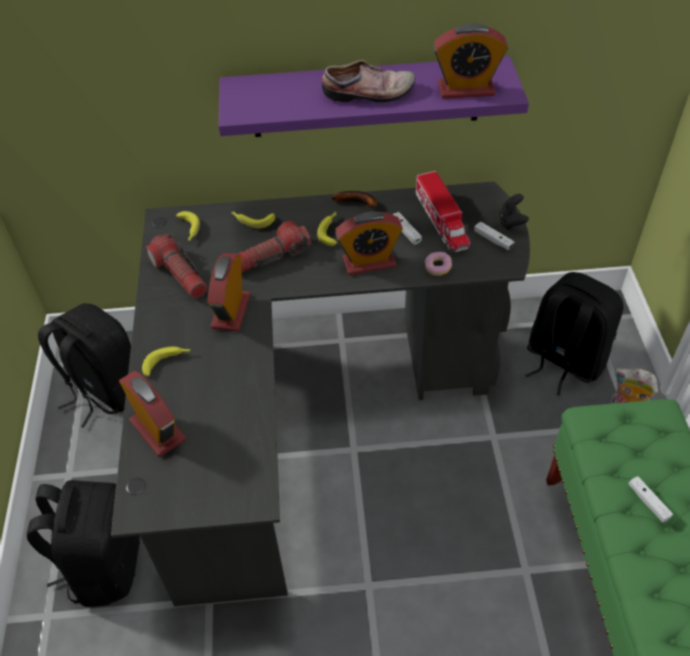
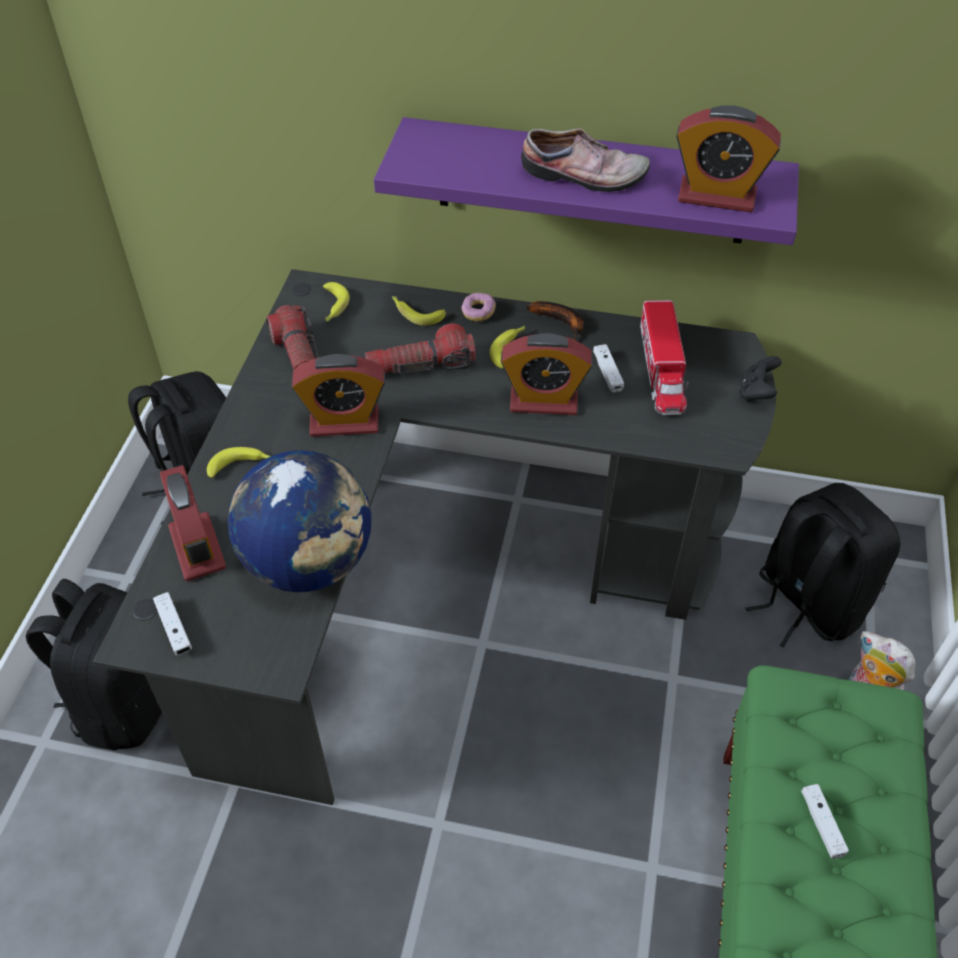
camera: 15 degrees right, 0 degrees up
alarm clock [207,253,251,332] -> alarm clock turned 120 degrees counterclockwise [292,354,385,437]
donut [425,252,452,276] -> donut moved to [462,293,496,322]
white game controller [474,222,514,250] -> white game controller moved to [153,592,192,655]
none -> globe [228,450,371,592]

